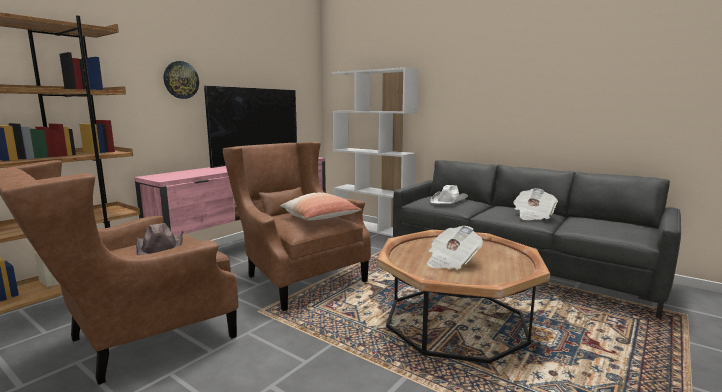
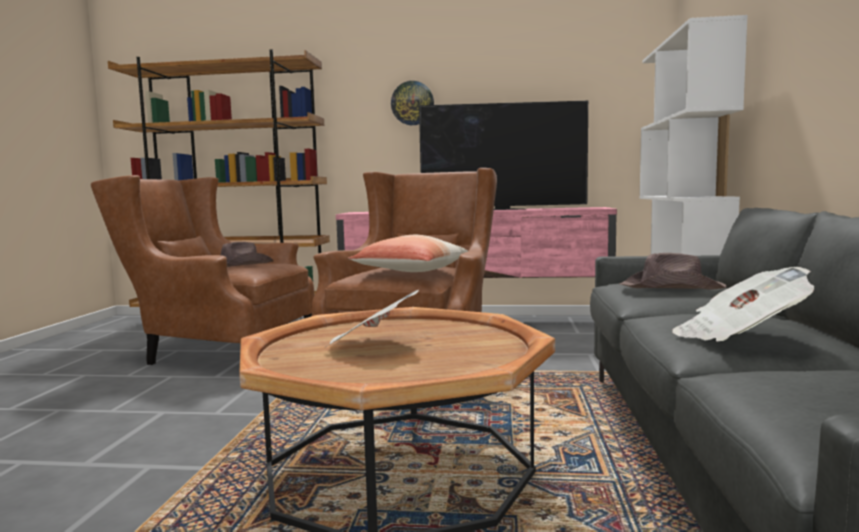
camera: 60 degrees right, 5 degrees down
white hat [430,185,468,204] -> brown hat [619,253,727,290]

